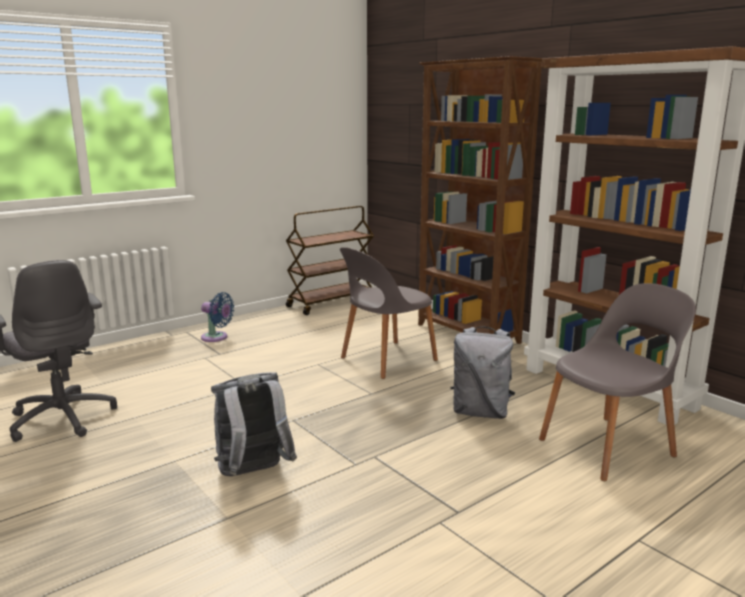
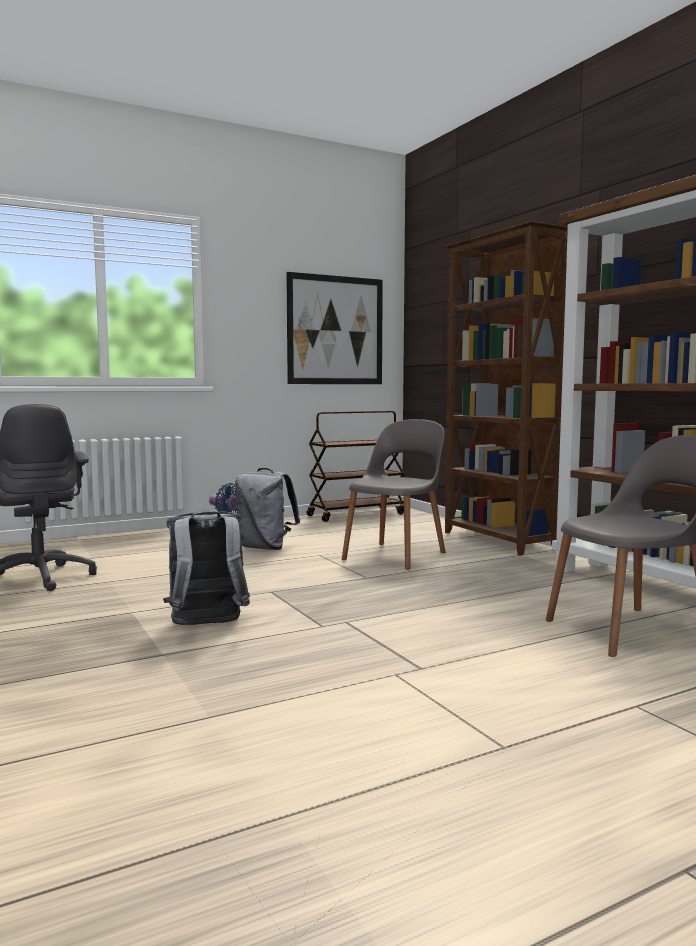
camera: 10 degrees right, 10 degrees down
grey chair [340,247,438,379] -> grey chair turned 150 degrees clockwise [342,419,445,570]
grey backpack [450,327,515,419] -> grey backpack moved to [235,468,300,550]
none -> picture [286,272,383,384]

